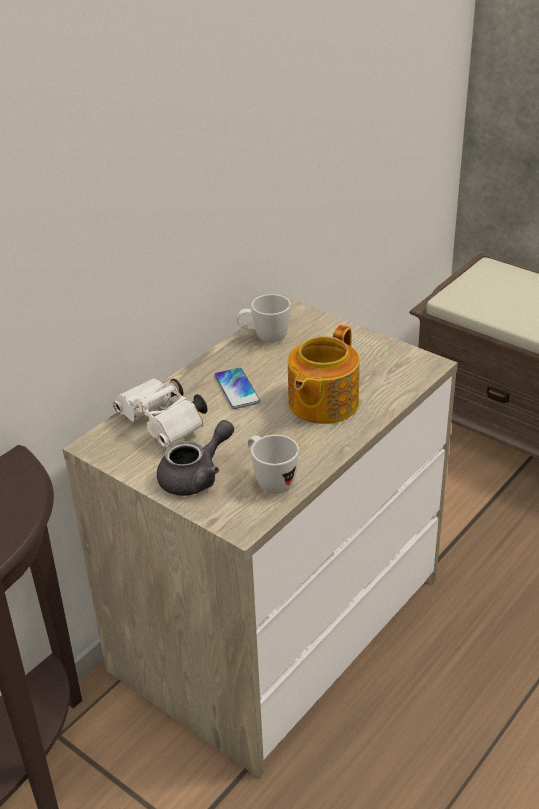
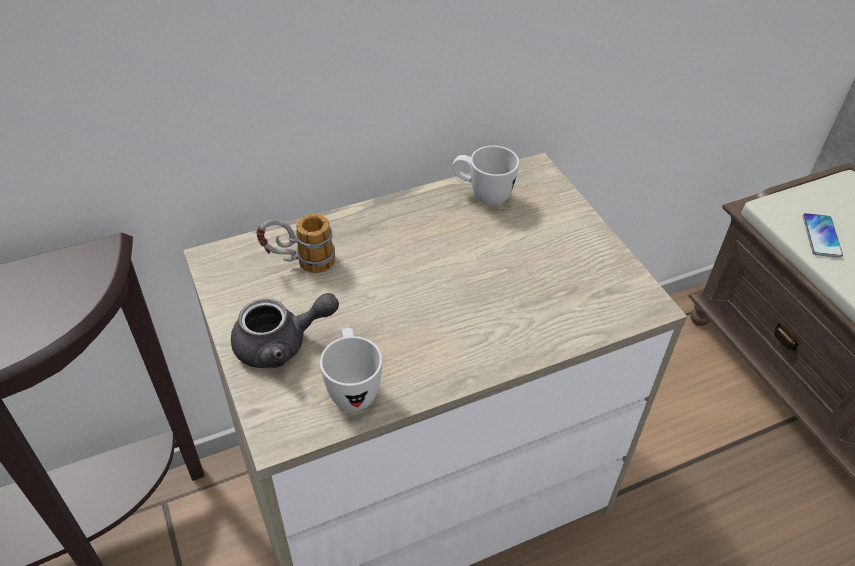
camera: 25 degrees right, 10 degrees up
white binoculars [113,378,208,447] -> mug [256,214,335,273]
phone [214,368,261,409] -> phone moved to [803,213,843,258]
teapot [288,325,360,424] -> none

